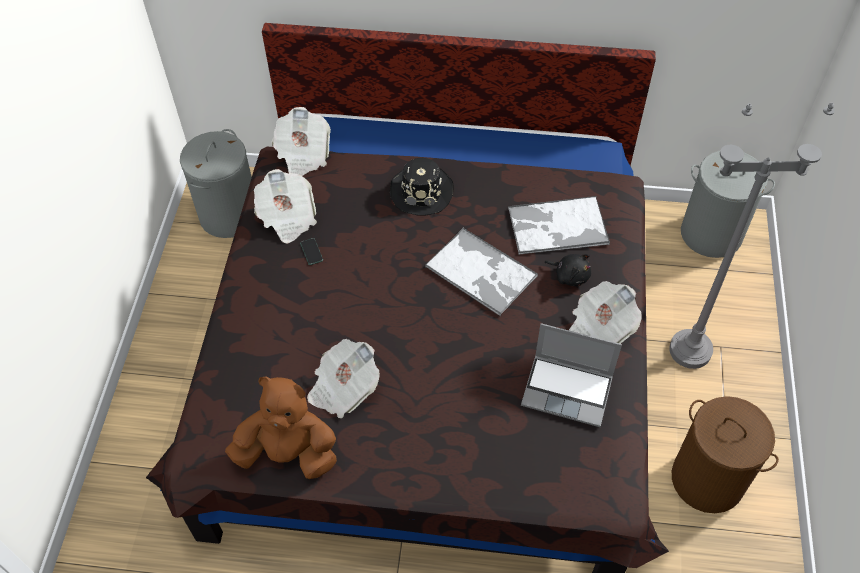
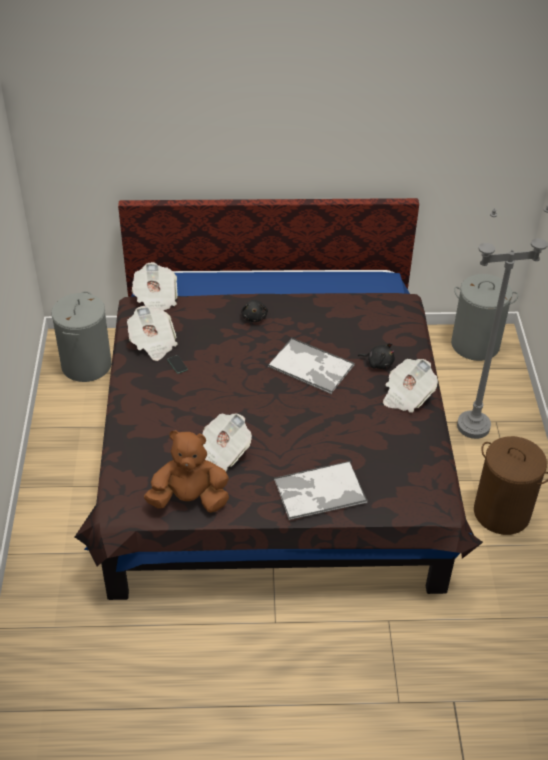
camera: 10 degrees left, 10 degrees down
black hat [390,158,454,216] -> black plush toy [241,300,268,322]
tray [508,196,610,255] -> tray moved to [274,461,368,520]
laptop [521,323,622,427] -> none

